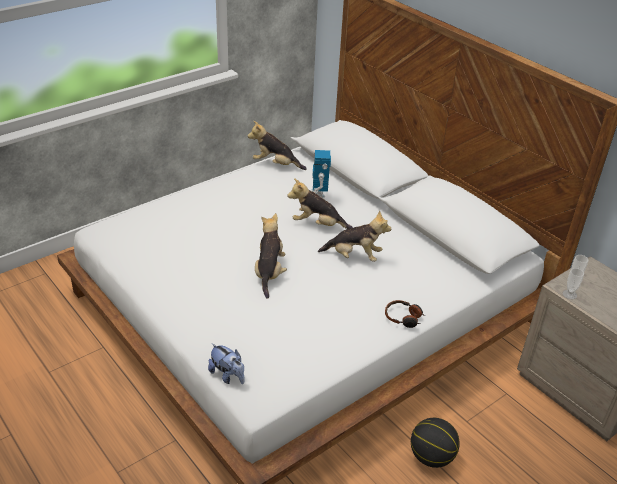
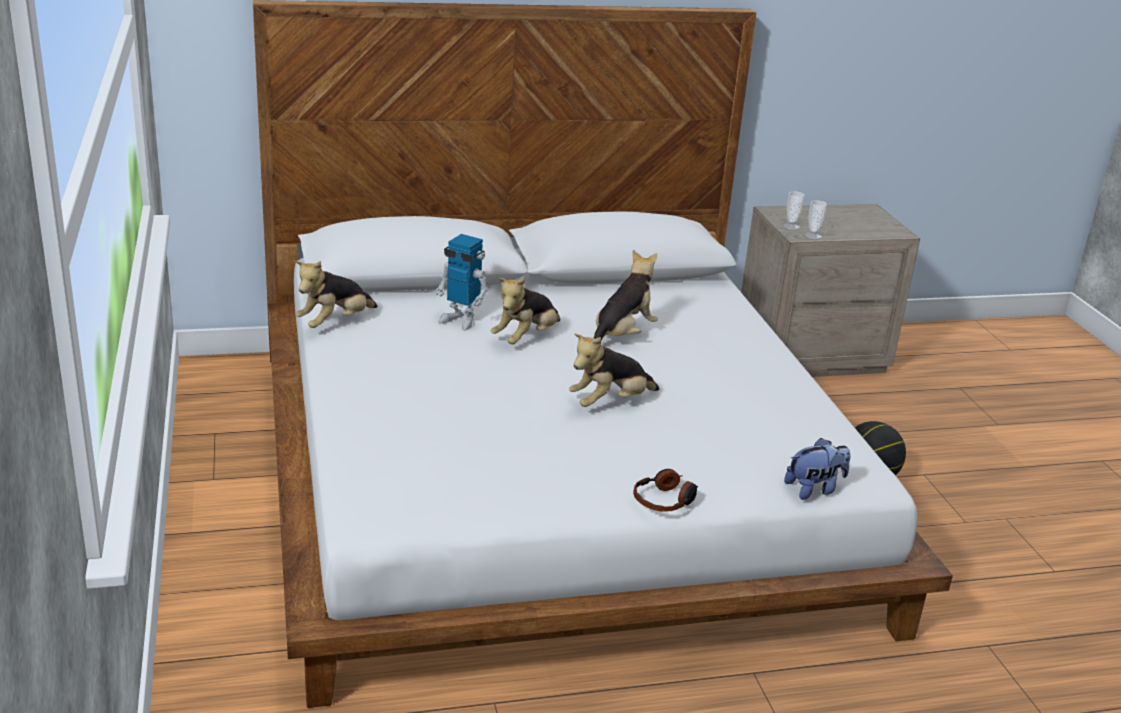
camera: 65 degrees left, 10 degrees down
plush toy [255,213,287,299] -> plush toy turned 60 degrees counterclockwise [569,333,659,407]
headphones [385,300,425,328] -> headphones moved to [633,469,698,512]

